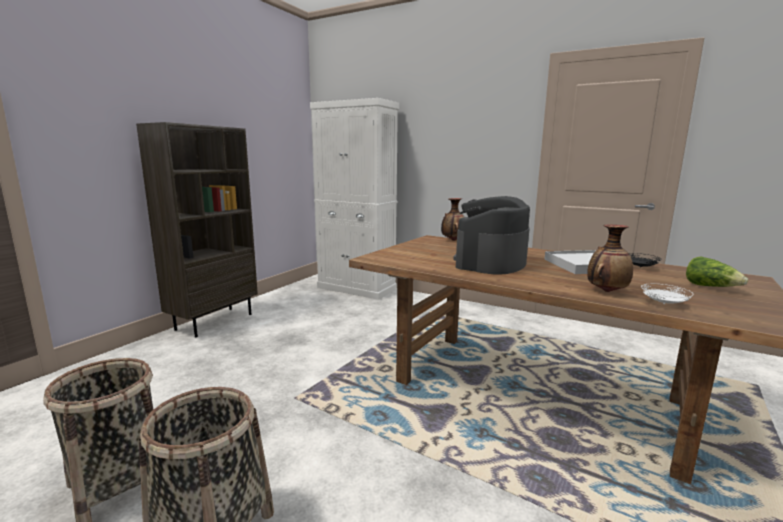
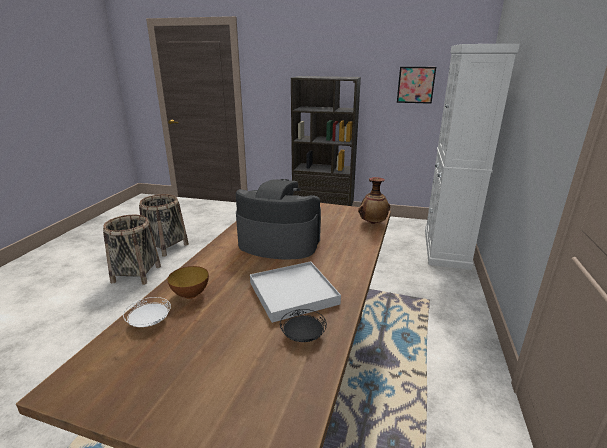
camera: 75 degrees right, 10 degrees up
vase [587,224,633,292] -> bowl [167,266,209,299]
lettuce [686,256,748,287] -> none
none -> picture [397,67,436,104]

